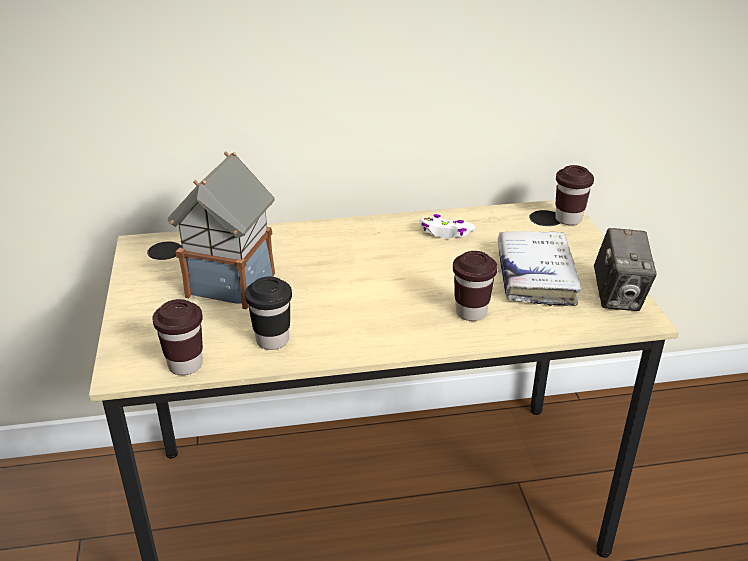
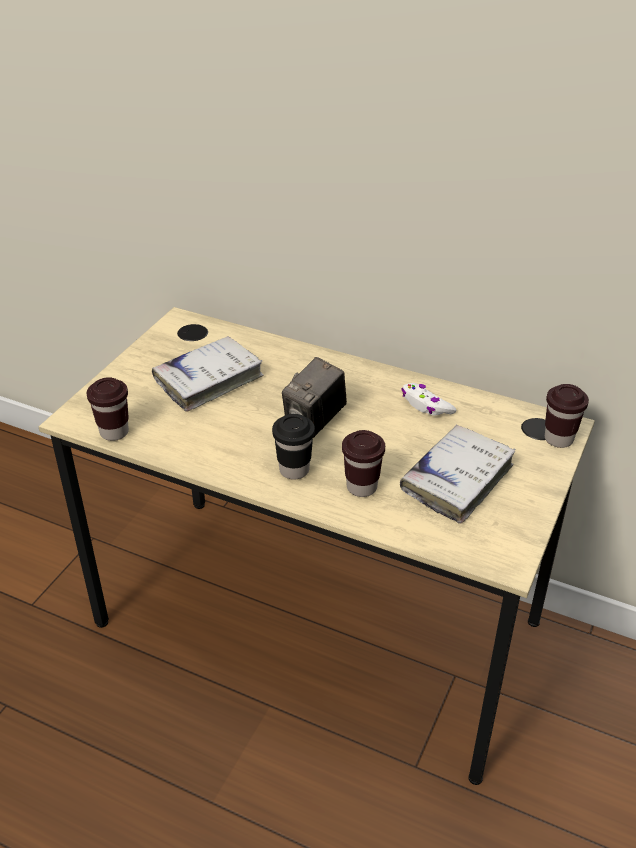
camera: 35 degrees right, 5 degrees up
toy house [168,152,275,310] -> white book [152,336,264,411]
black cup [245,276,292,350] -> black cup moved to [272,414,315,480]
camera [594,228,657,311] -> camera moved to [282,357,347,438]

